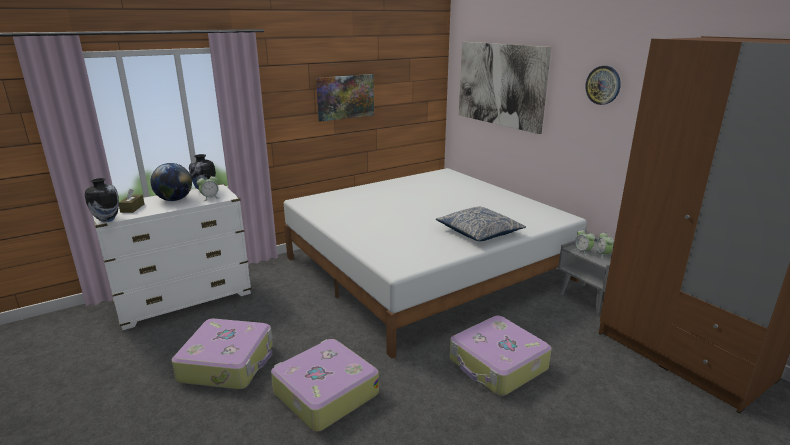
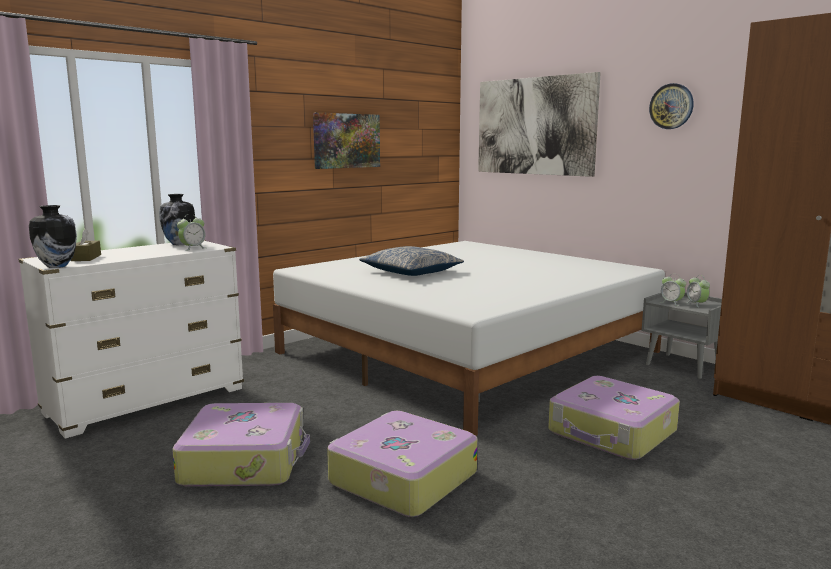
camera: 10 degrees left, 10 degrees down
globe [150,163,192,201] -> none
pillow [436,207,526,241] -> pillow moved to [359,246,464,276]

